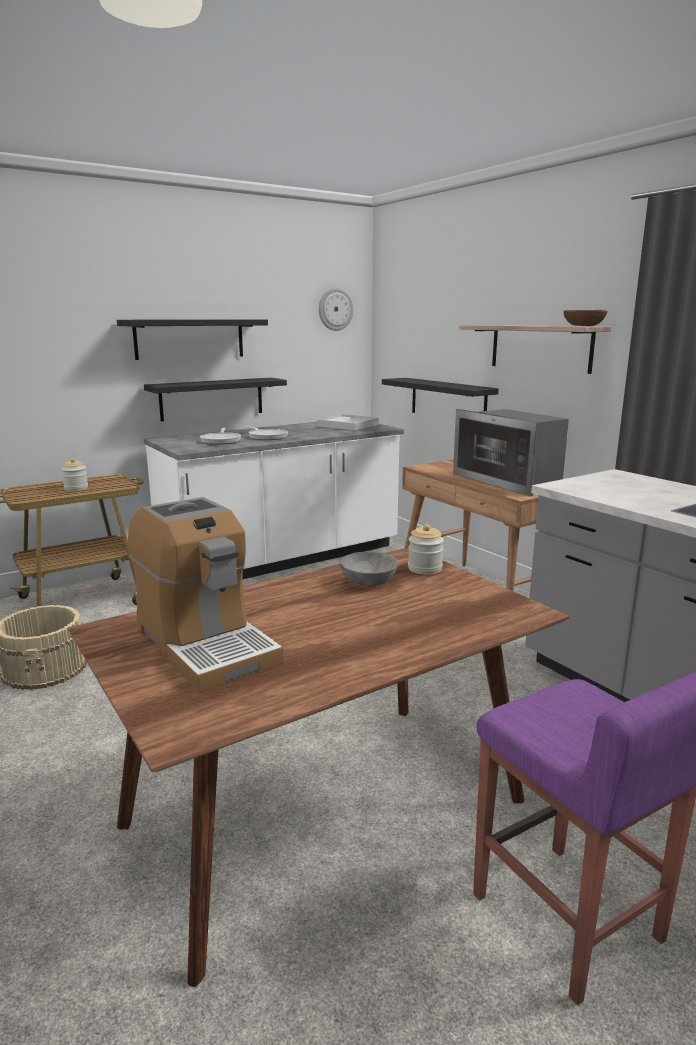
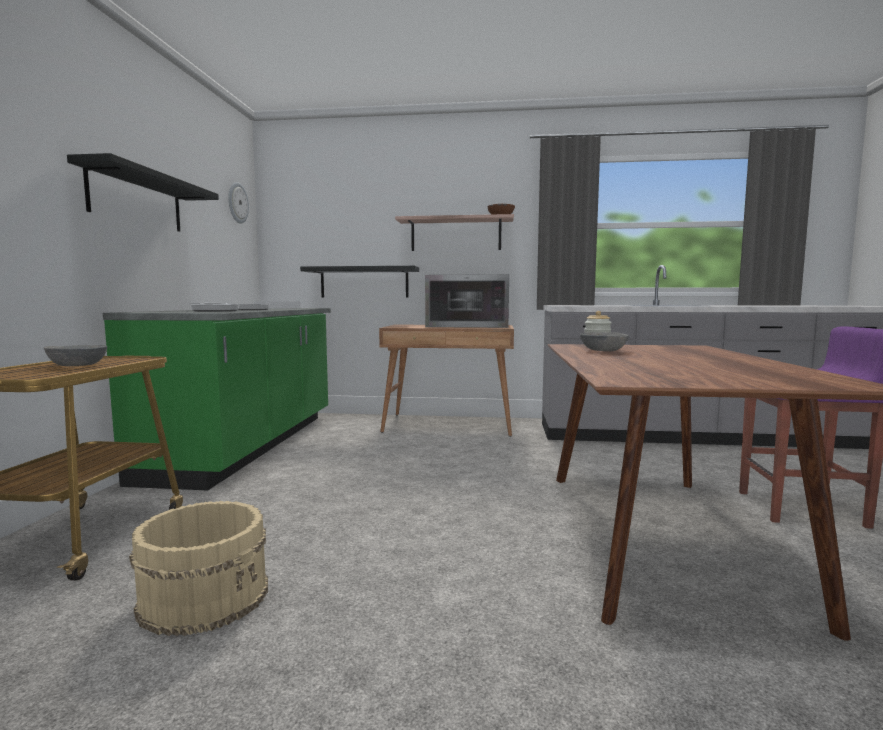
camera: 50 degrees left, 10 degrees down
jar [61,458,88,491] -> grey bowl [44,345,107,366]
coffee machine [128,497,284,692] -> none
black shelf [144,378,287,421] -> none
white counter [144,422,404,579] -> green counter [103,308,331,491]

